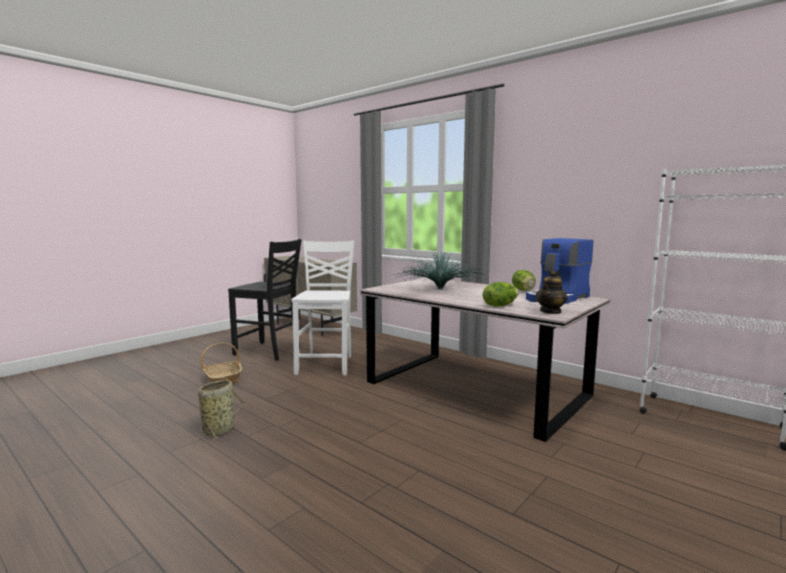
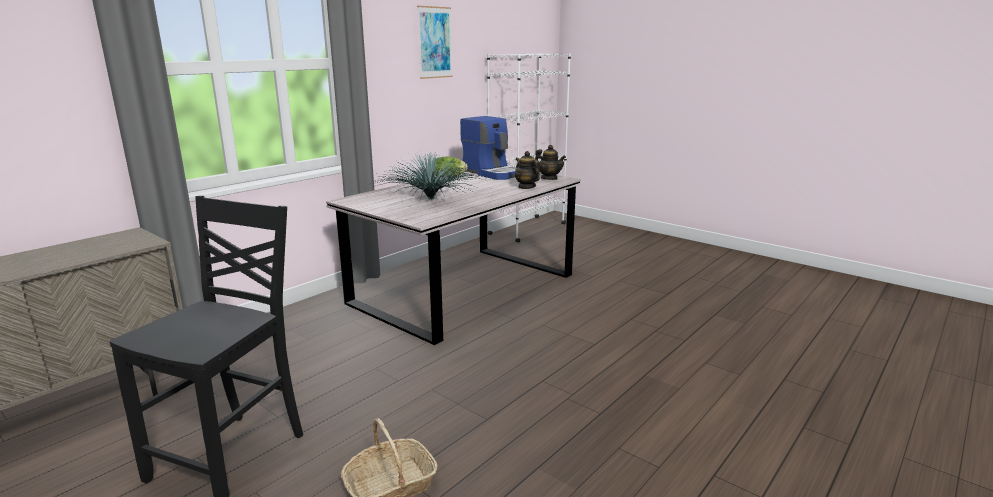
camera: 90 degrees left, 10 degrees up
basket [194,380,247,444] -> none
white chair [291,240,354,376] -> none
lettuce [483,282,519,306] -> teapot [515,151,540,189]
none -> picture [417,6,453,79]

